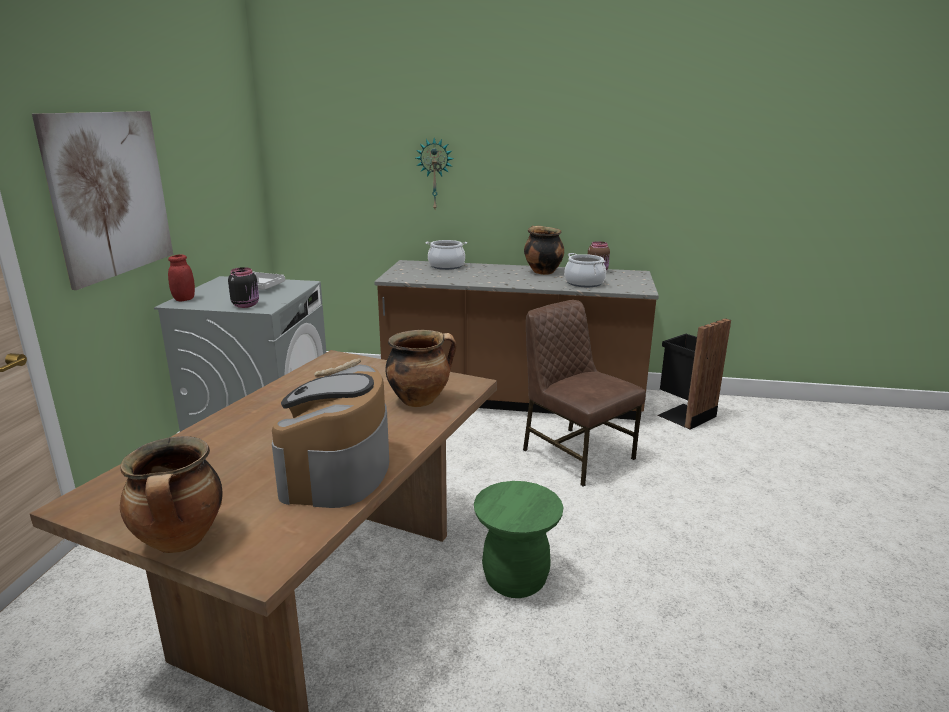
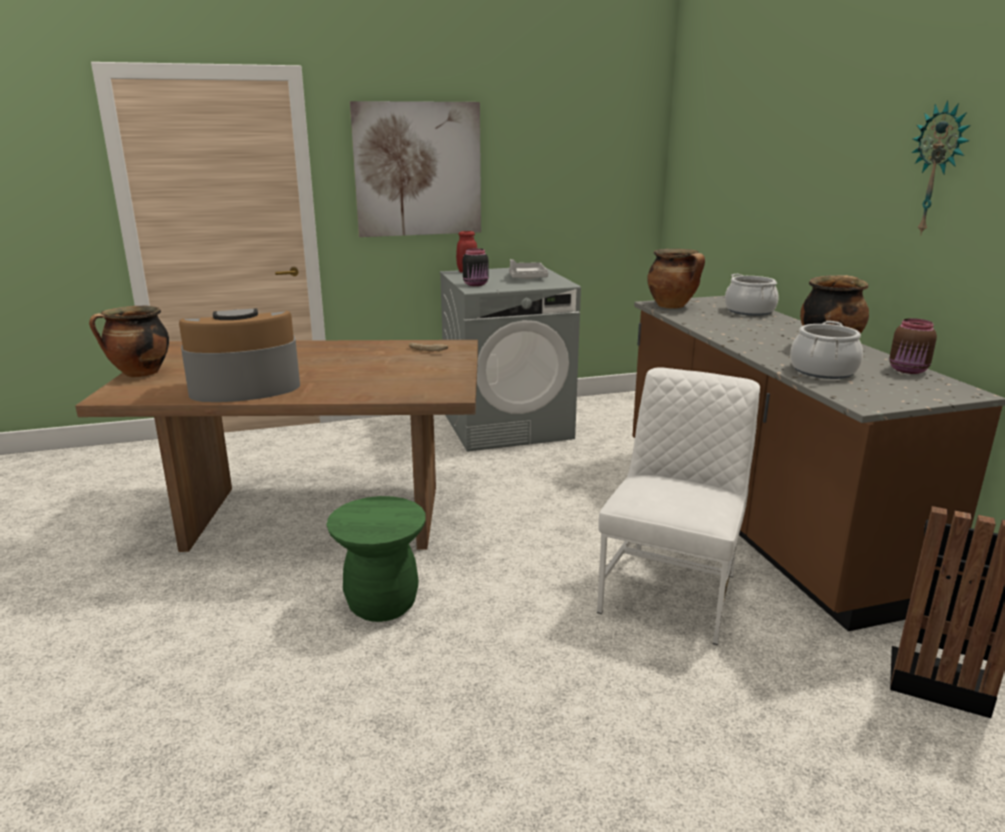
camera: 65 degrees right, 0 degrees up
cooking pot [385,330,456,407] -> cooking pot moved to [647,249,705,309]
wall clock [416,138,454,209] -> wall clock moved to [912,100,970,235]
brown chair [523,300,646,487] -> white chair [597,367,760,645]

